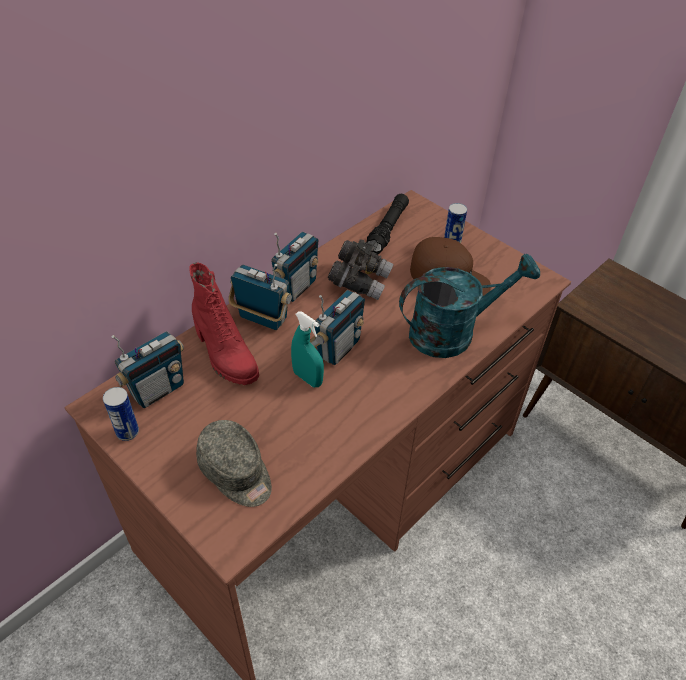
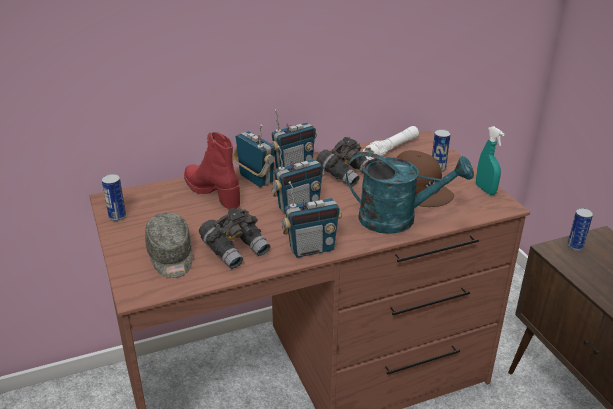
camera: 25 degrees right, 15 degrees down
radio [112,331,184,408] -> radio moved to [282,181,342,258]
red boot [189,263,259,385] -> red boot turned 150 degrees clockwise [184,132,240,209]
turquoise spray bottle [291,311,324,387] -> turquoise spray bottle moved to [476,126,505,195]
black flashlight [366,194,409,255] -> white flashlight [363,126,419,160]
none -> grey binoculars [199,208,270,269]
none -> can [567,208,593,251]

